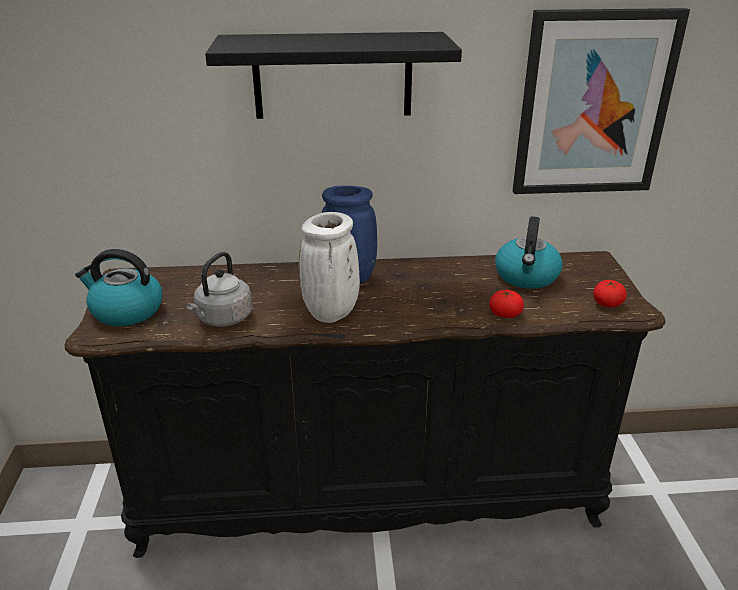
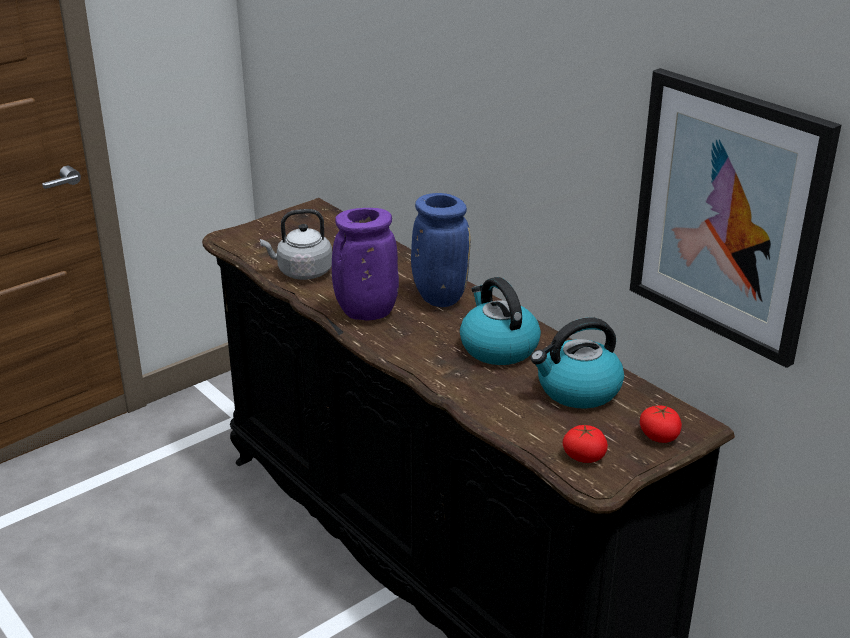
camera: 55 degrees right, 0 degrees up
kettle [75,249,163,326] -> kettle moved to [460,277,541,365]
black shelf [205,32,462,119] -> none
white vase [299,212,360,323] -> purple vase [332,208,399,321]
tomato [489,290,524,318] -> tomato moved to [640,406,682,443]

